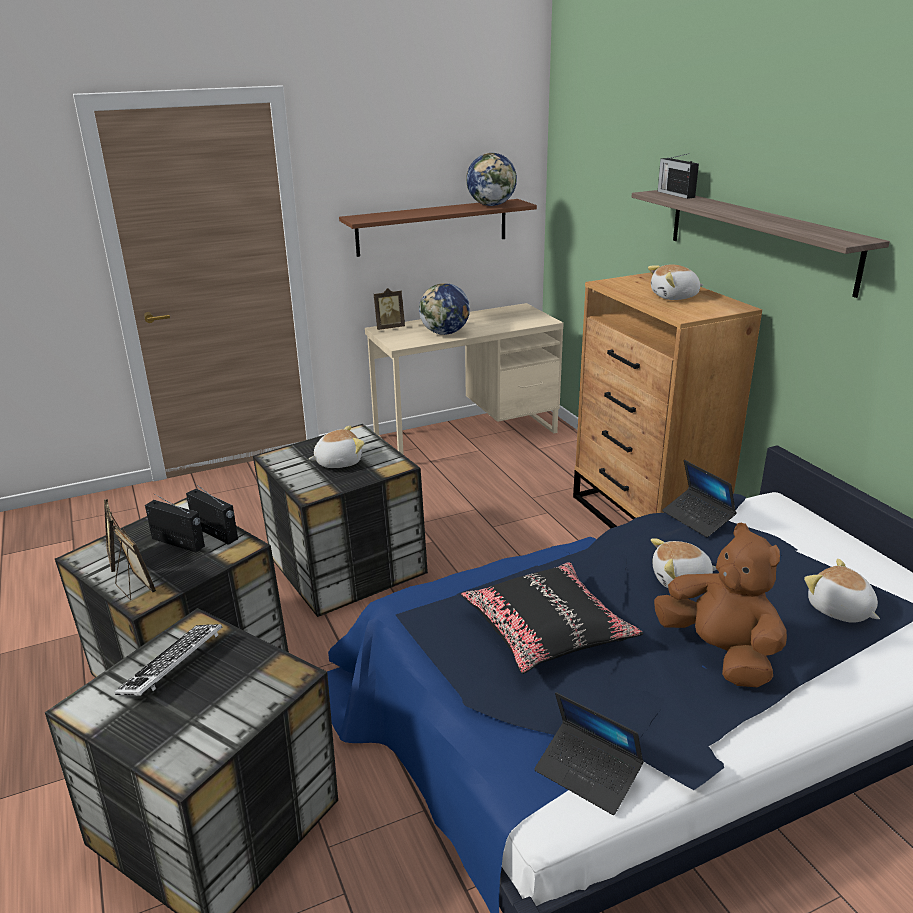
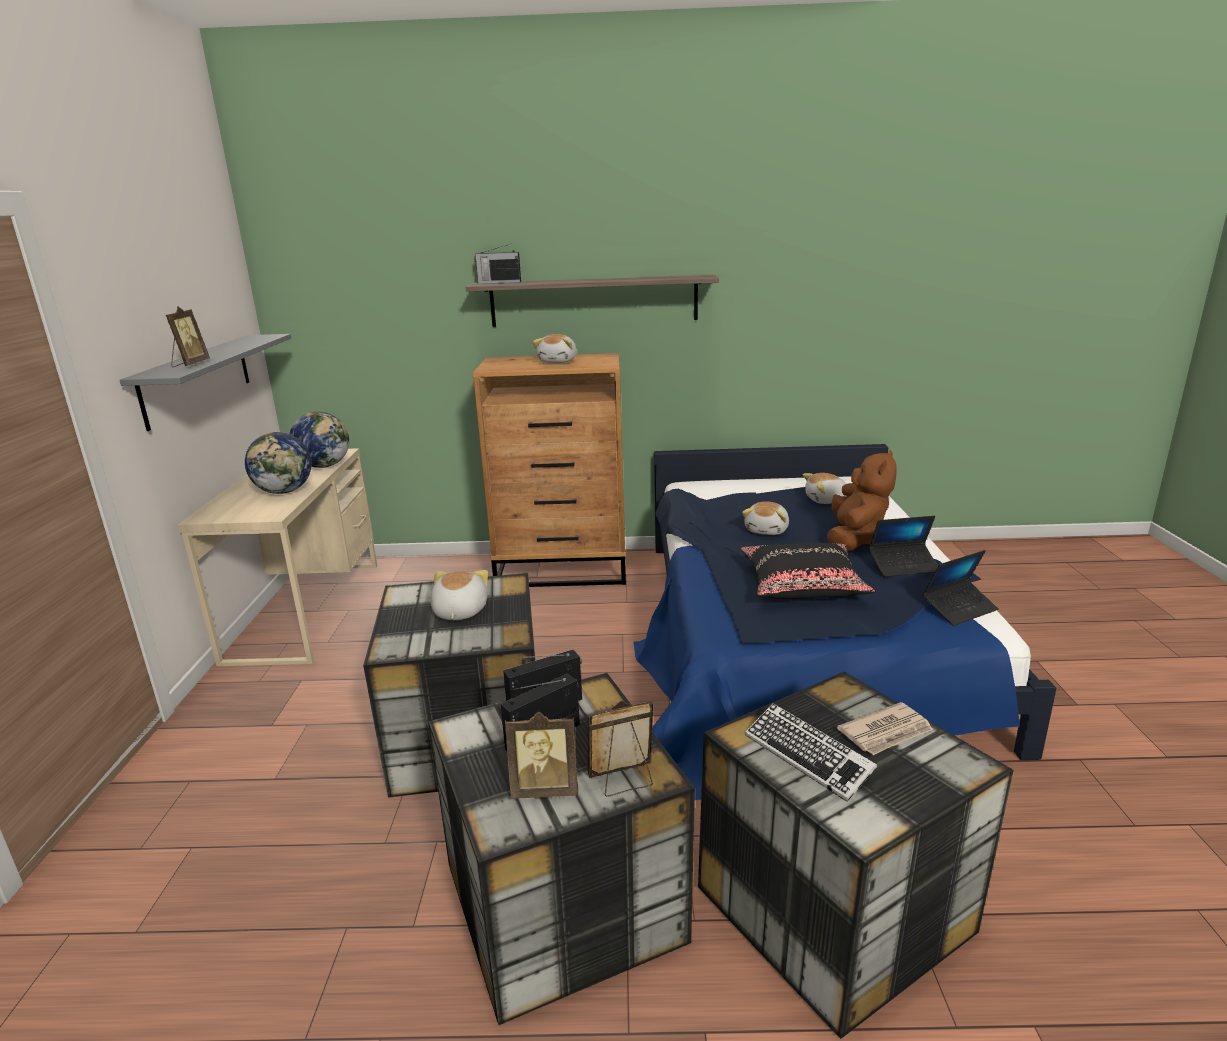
camera: 65 degrees left, 5 degrees down
brown shelf [339,199,537,257] -> grey shelf [120,334,291,431]
picture frame [374,288,405,330] -> picture frame moved to [166,306,210,367]
globe [466,153,517,206] -> globe moved to [289,412,349,468]
brown plush toy [654,523,787,687] -> brown plush toy turned 120 degrees clockwise [827,450,897,551]
laptop [662,460,737,537] -> laptop moved to [869,516,938,577]
none -> newspaper [837,702,933,755]

